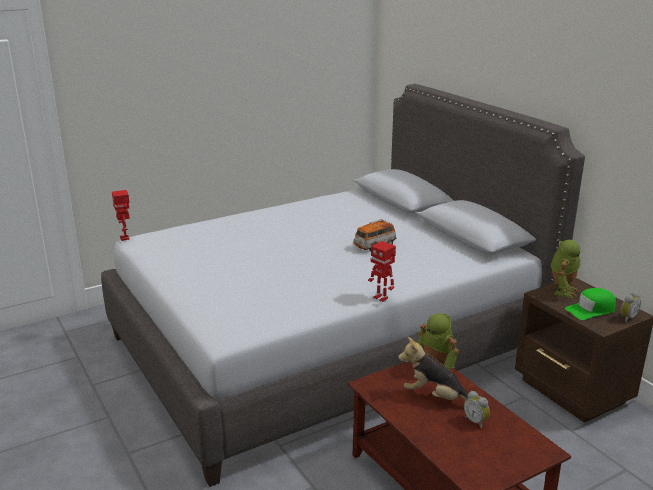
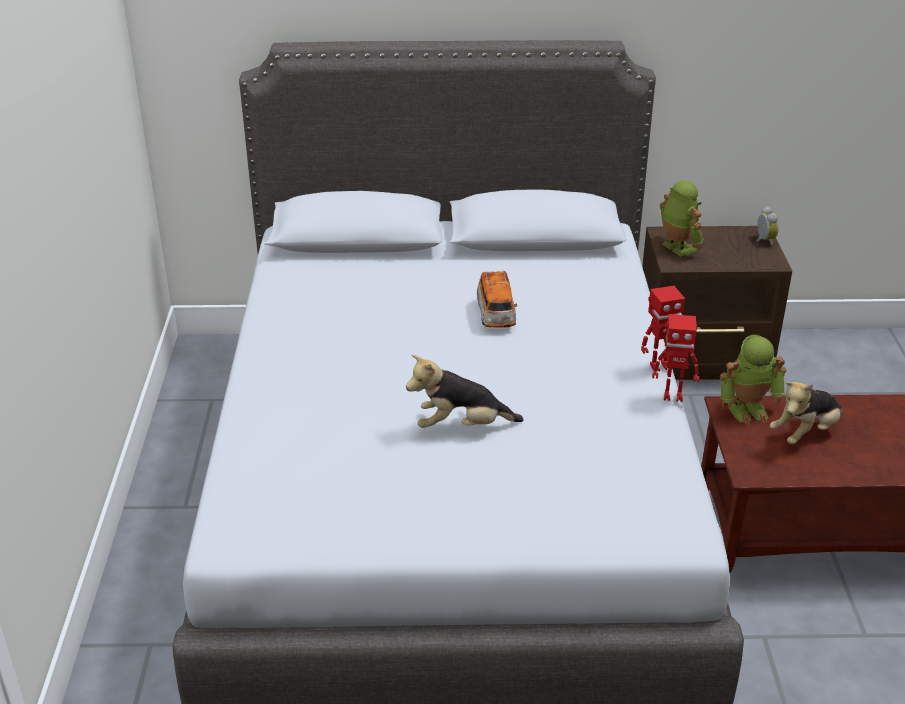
camera: 60 degrees left, 10 degrees up
toy robot [112,190,130,241] -> toy robot moved to [652,314,699,402]
alarm clock [464,391,490,429] -> none
green cap [565,288,616,320] -> none
none -> plush toy [406,355,524,428]

